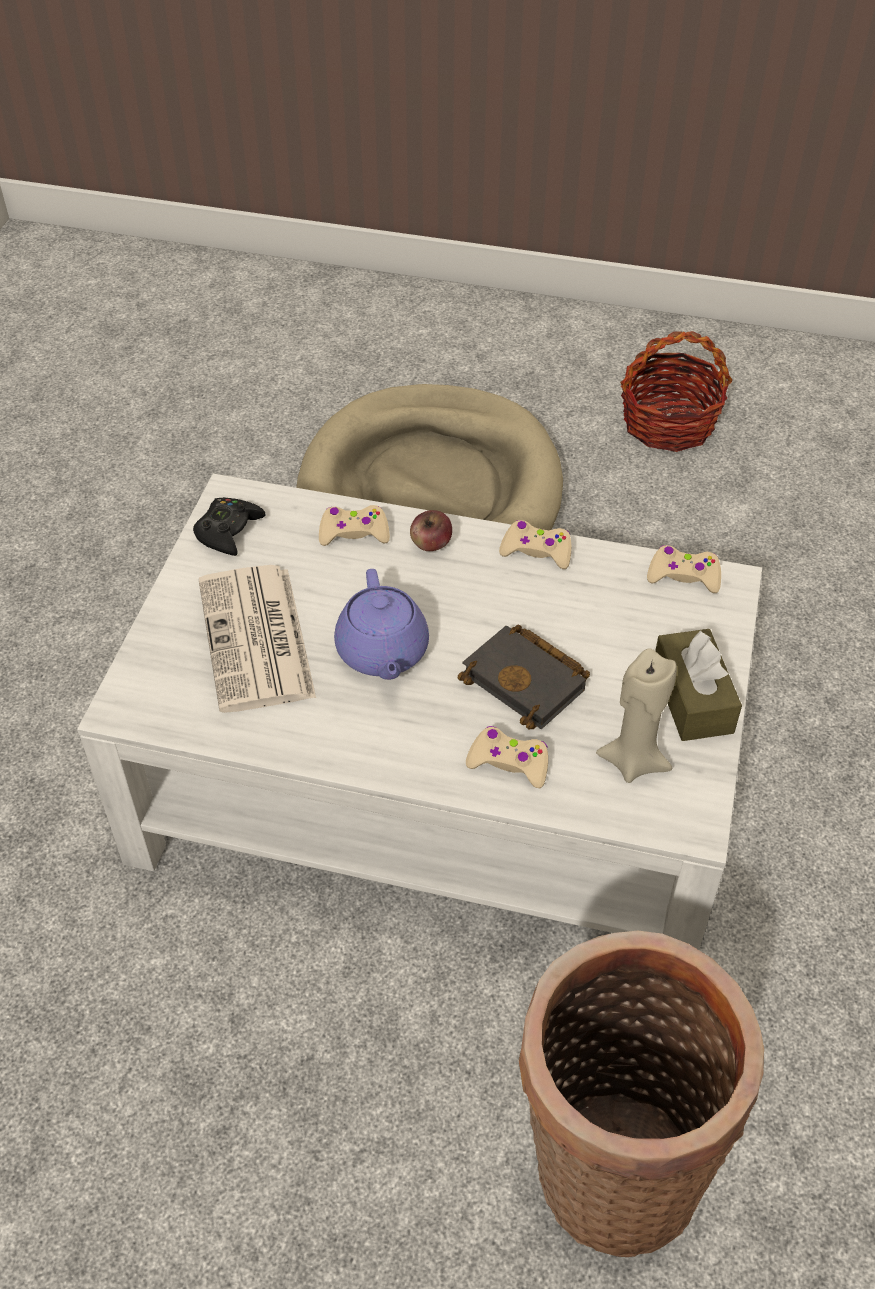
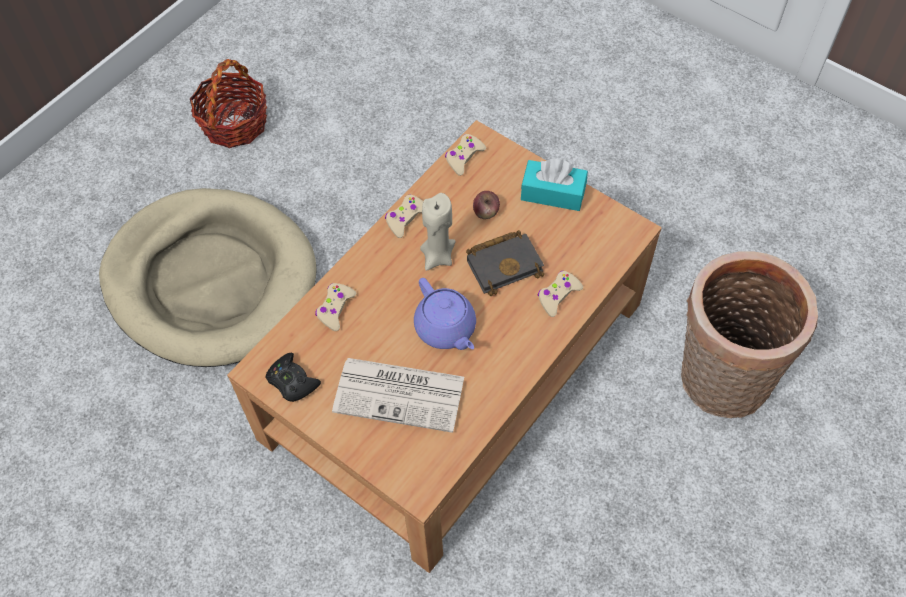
camera: 65 degrees left, 10 degrees up
white coffee table [77,474,762,950] -> brown coffee table [227,120,662,573]
purple teapot [334,569,429,680] -> purple teapot turned 45 degrees clockwise [414,278,476,350]
apple [410,510,452,551] -> apple moved to [473,191,500,219]
beige candle [596,648,677,783] -> beige candle moved to [420,193,456,271]
brown tissue box [655,629,742,741] -> turquoise tissue box [521,159,588,211]

